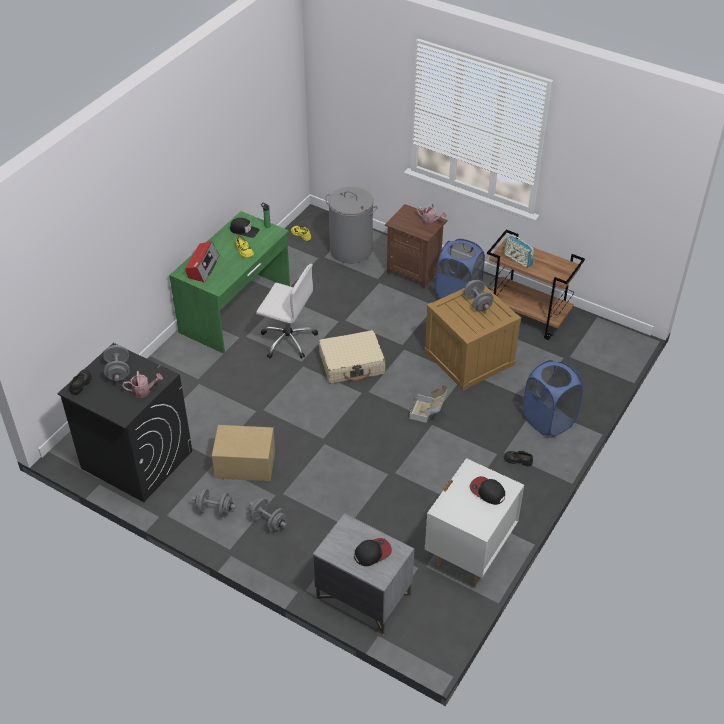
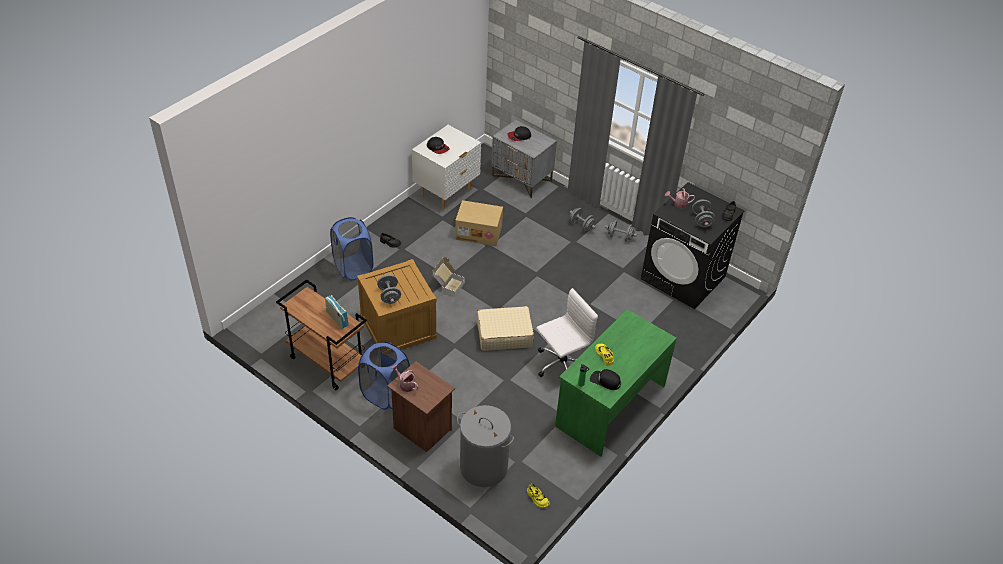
camera: 175 degrees left, 0 degrees up
radio [186,241,219,283] -> none
cardboard box [212,425,275,481] -> cardboard box moved to [455,200,503,246]
white office chair [256,264,318,359] -> white office chair turned 120 degrees clockwise [536,288,598,377]

